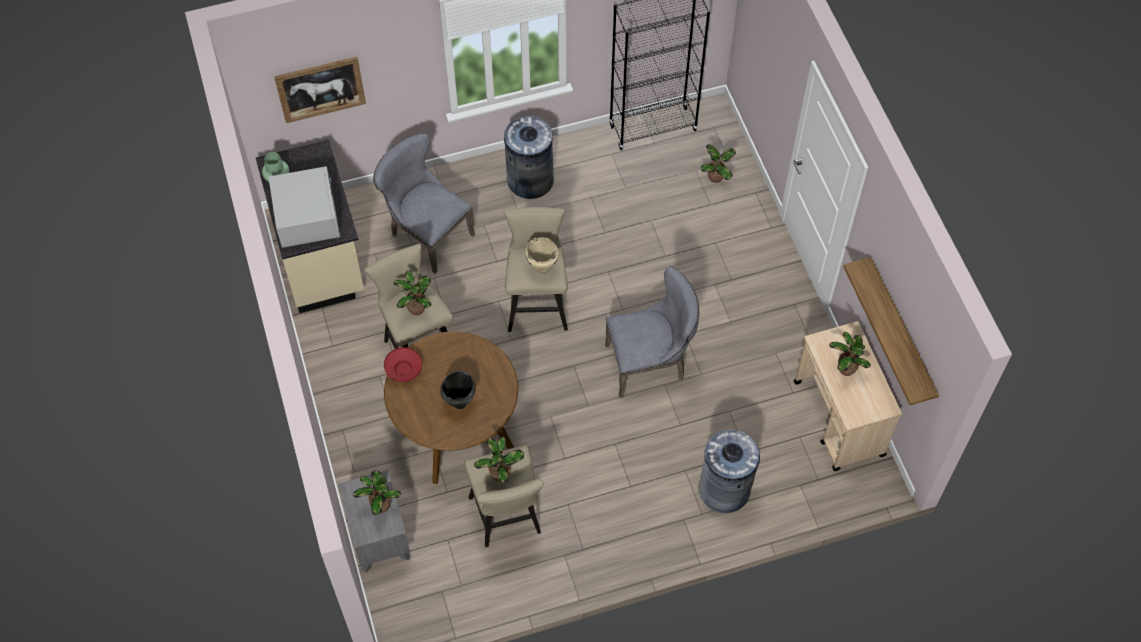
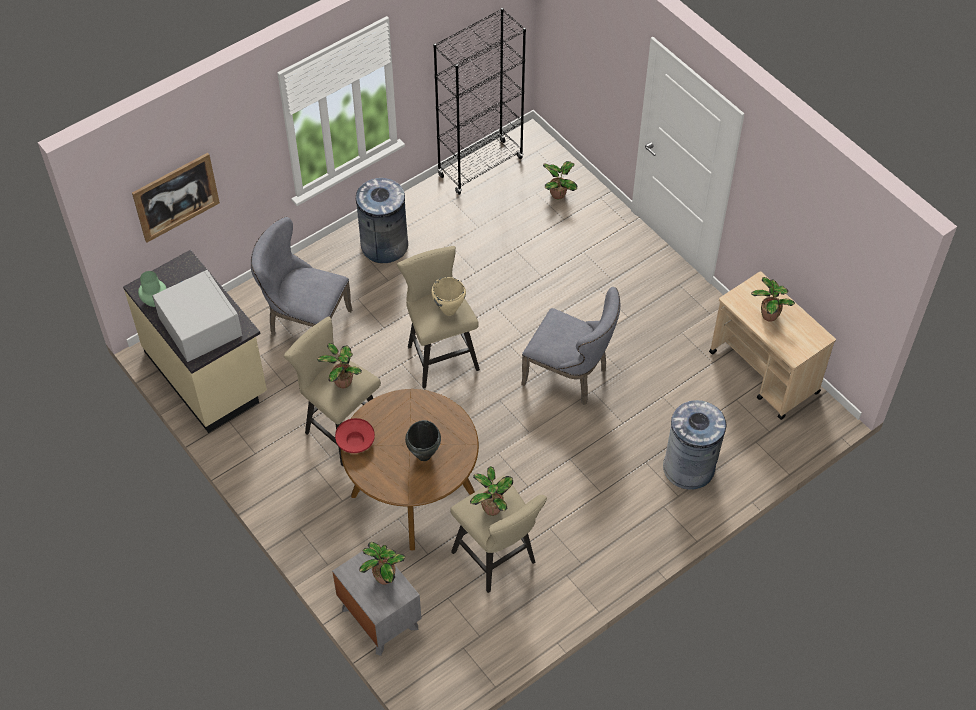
camera: 20 degrees left, 5 degrees down
grey chair [605,266,699,398] -> grey chair turned 60 degrees clockwise [521,287,620,405]
shelf [843,257,939,405] -> none

